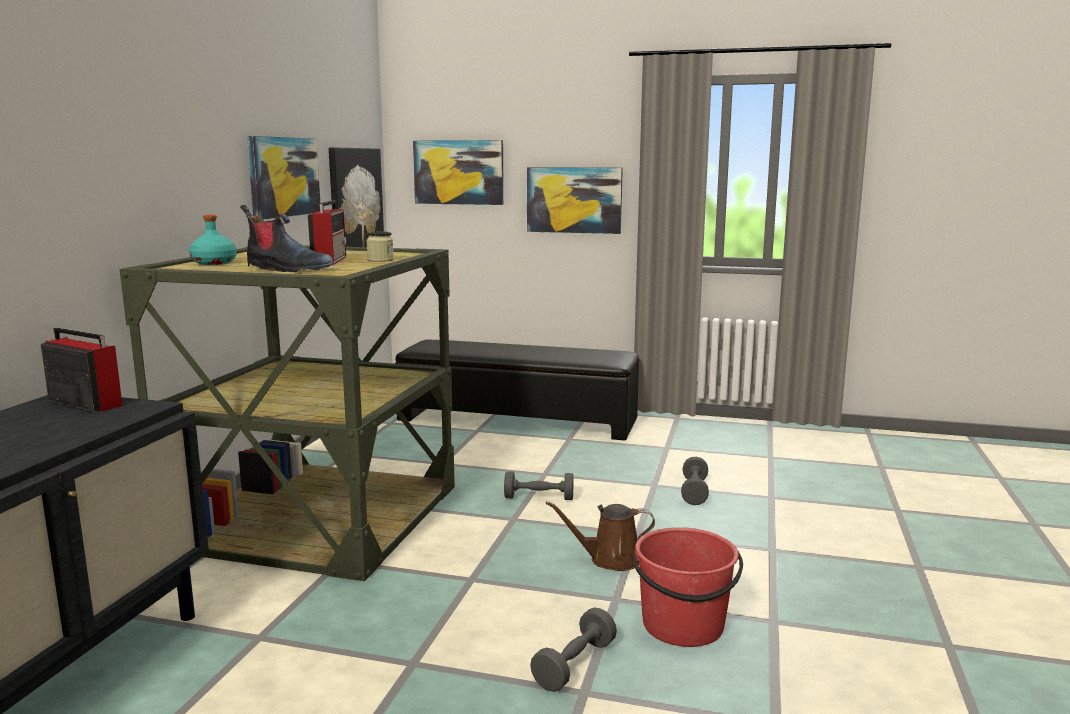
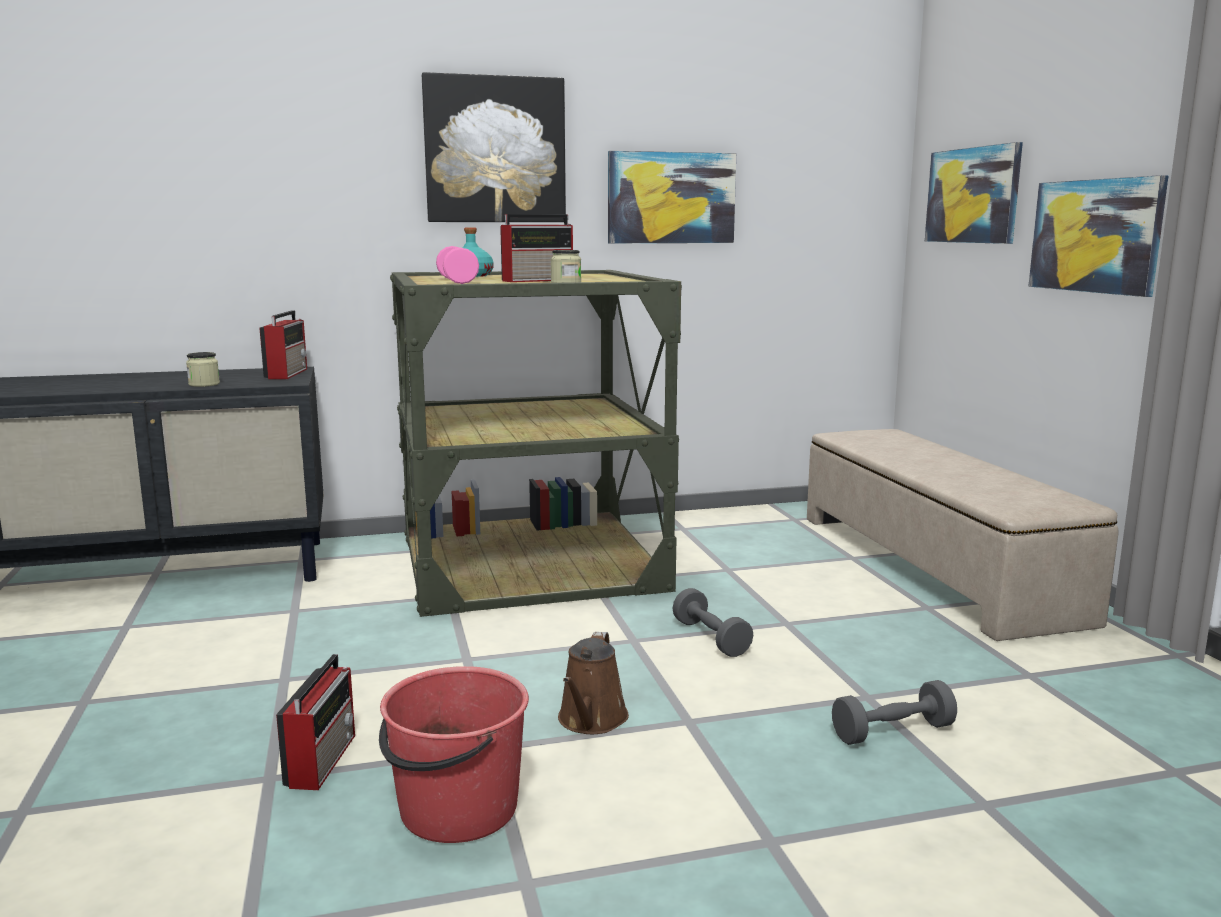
camera: 60 degrees right, 0 degrees up
boot [240,205,334,272] -> pink dumbbell [436,246,479,284]
picture [329,147,384,247] -> picture moved to [422,72,566,222]
black bench [395,339,639,440] -> beige bench [807,429,1119,641]
grey dumbbell [530,607,617,692] -> radio [276,654,355,790]
brown watering can [546,501,655,571] -> brown watering can turned 135 degrees counterclockwise [558,632,629,734]
none -> jar [186,352,220,387]

